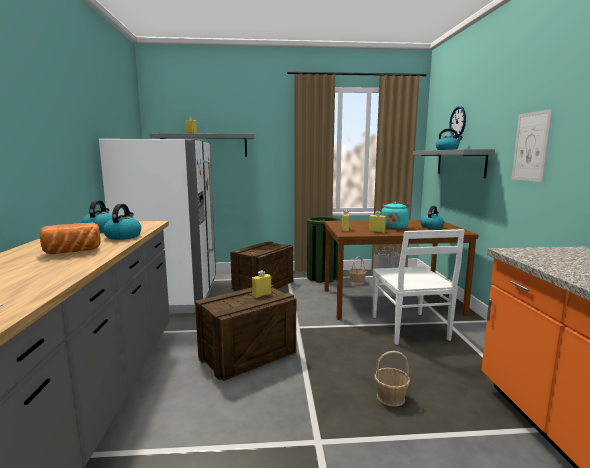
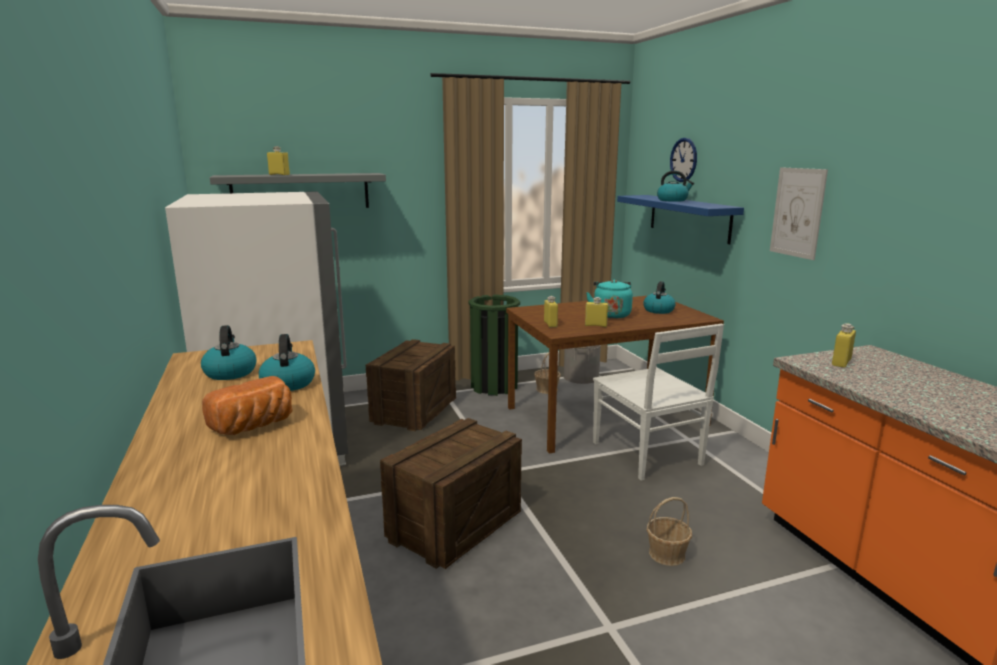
camera: 15 degrees left, 5 degrees up
yellow bottle [252,271,272,298] -> yellow bottle moved to [832,323,856,368]
grey shelf [413,149,495,178] -> blue shelf [617,195,744,244]

